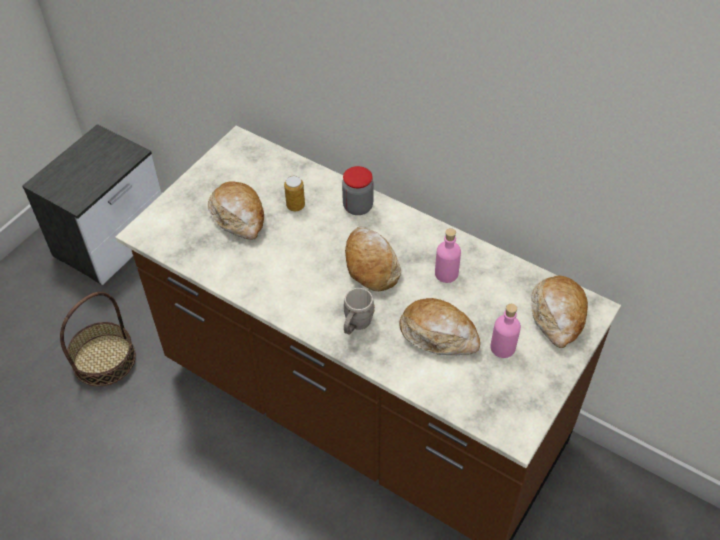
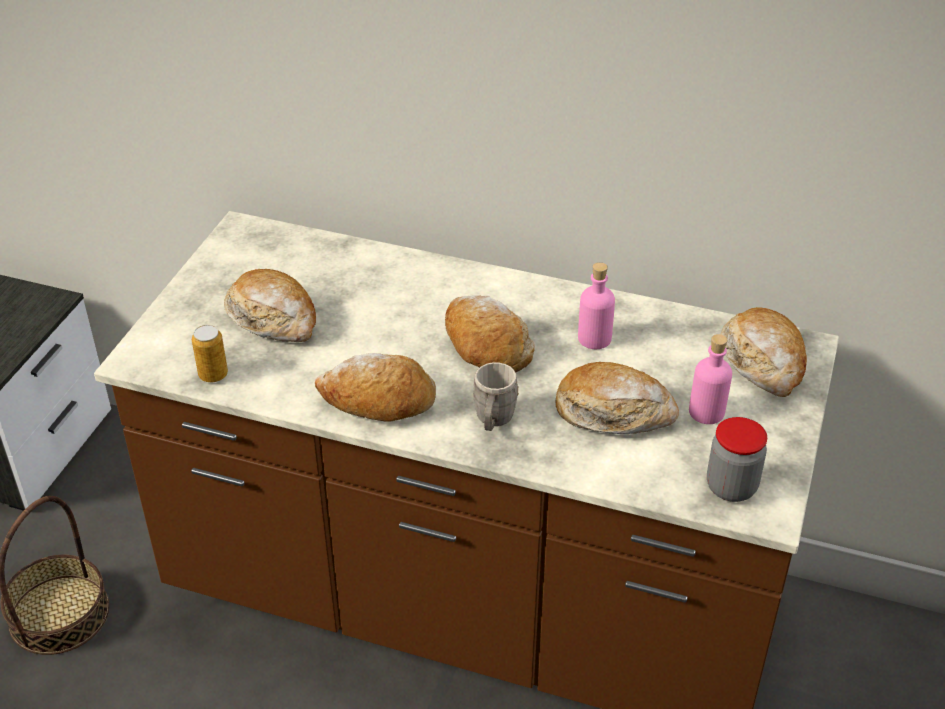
camera: 15 degrees left, 10 degrees down
can [284,176,305,211] -> can moved to [192,325,228,382]
jar [342,166,374,215] -> jar moved to [707,417,767,502]
none -> bread [315,353,436,422]

